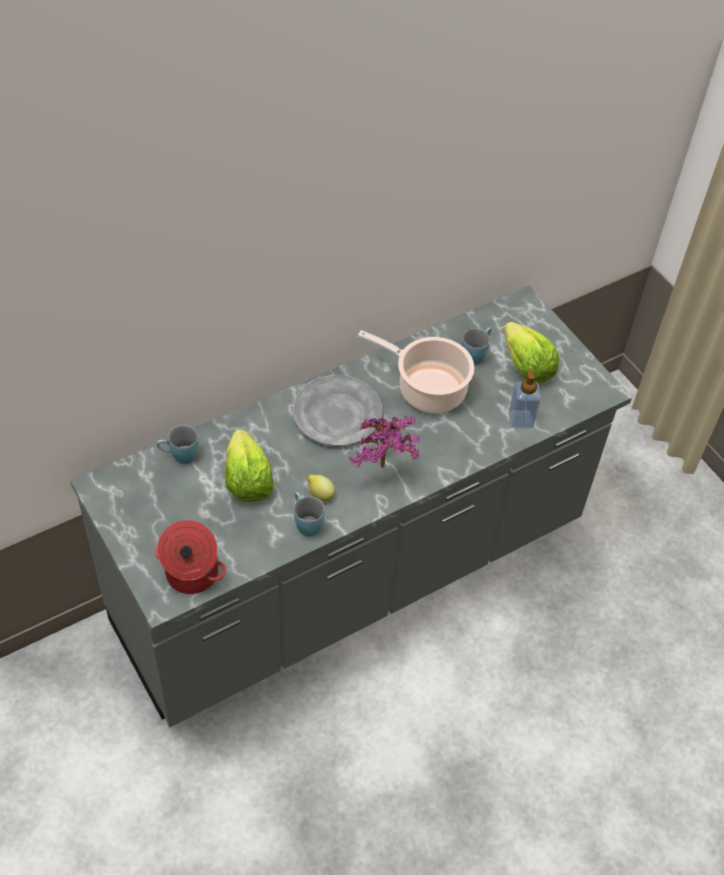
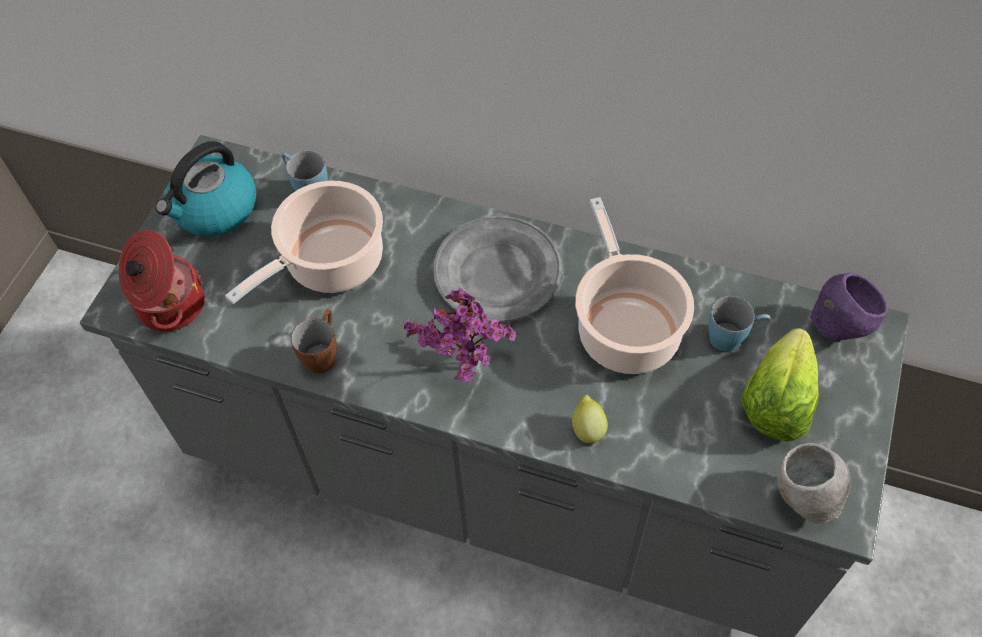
camera: 55 degrees right, 5 degrees up
lettuce [225,430,274,502] -> cooking pot [225,181,383,304]
blue mug [294,492,325,537] -> brown mug [291,309,337,374]
lemon [307,474,335,501] -> lemon moved to [572,394,608,445]
soap dispenser [509,368,541,428] -> none
none -> kettle [155,141,256,236]
none -> grey bowl [777,443,851,524]
none -> purple bowl [810,273,888,342]

